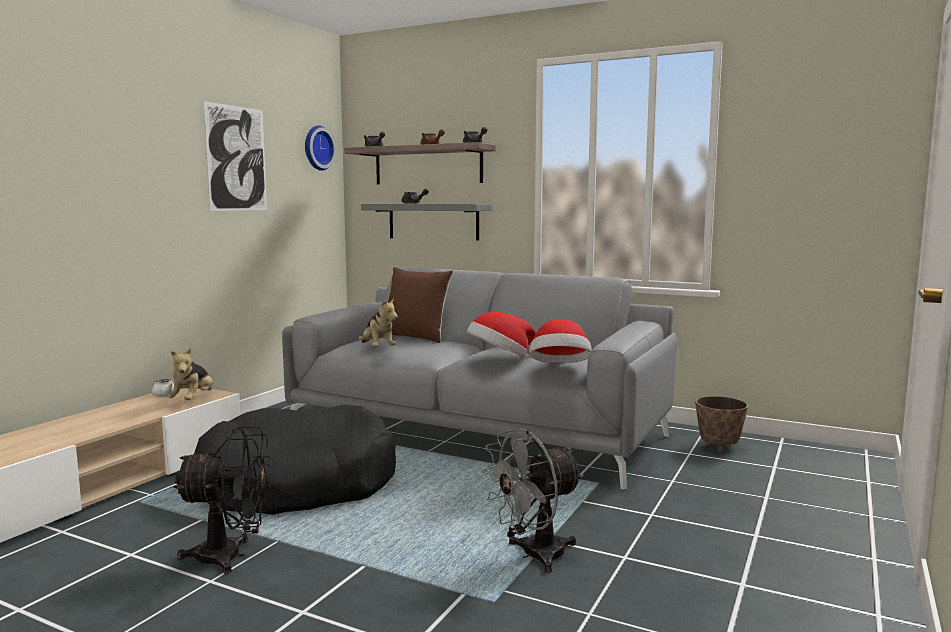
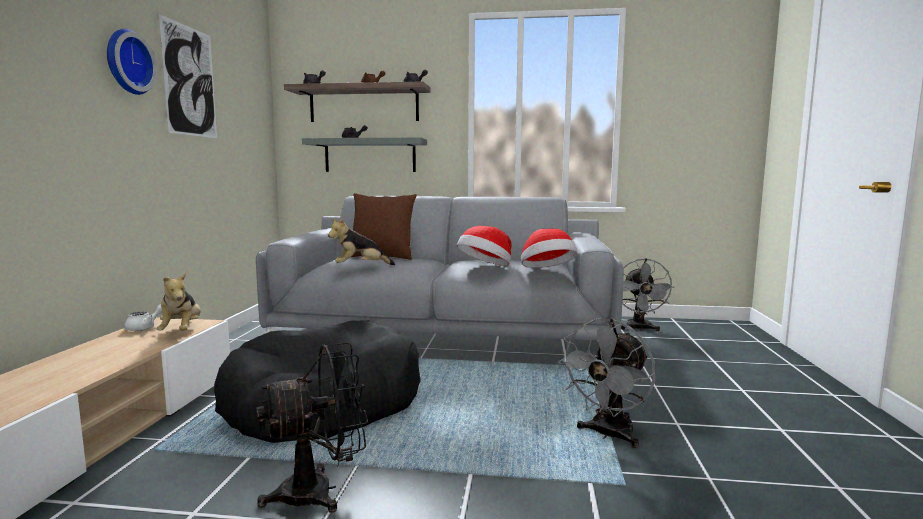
camera: 20 degrees left, 0 degrees up
wall clock [305,125,336,171] -> wall clock moved to [107,29,157,95]
plush toy [359,298,398,346] -> plush toy turned 120 degrees clockwise [328,218,395,265]
planter [695,396,748,452] -> grey fan [621,258,675,331]

